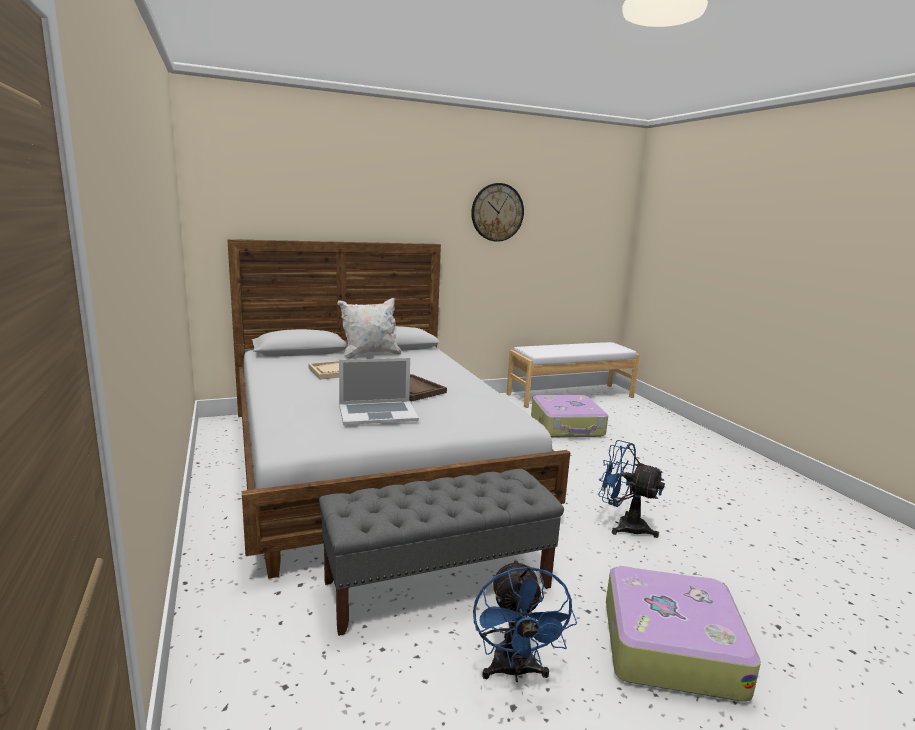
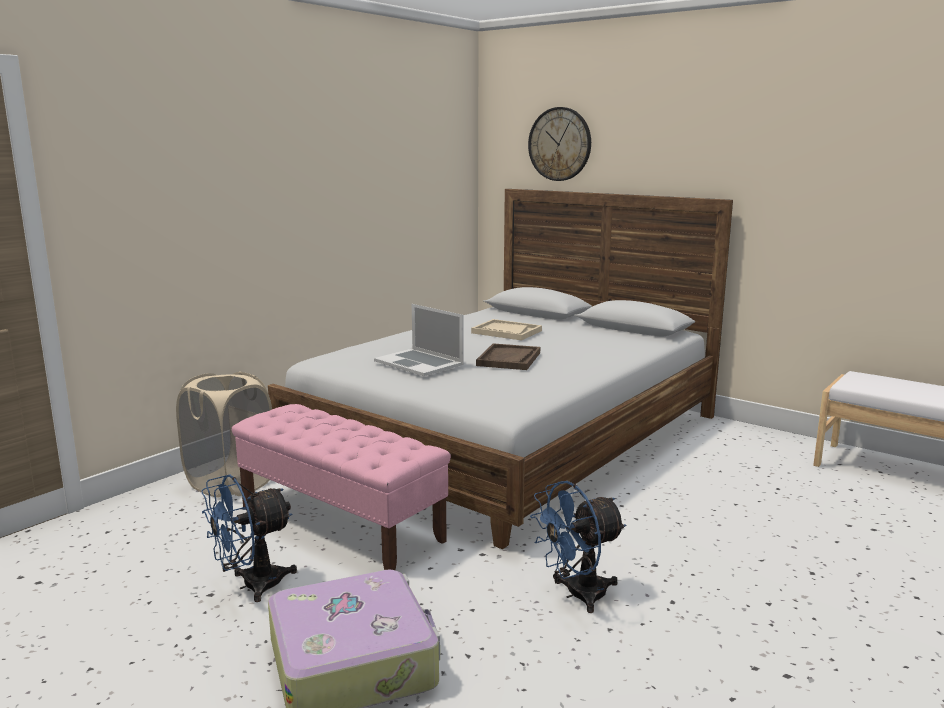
camera: 60 degrees right, 0 degrees up
grey bench [319,469,564,636] -> pink bench [232,404,451,570]
white pillow [337,298,402,359] -> none
wall clock [471,183,524,242] -> wall clock moved to [528,107,591,181]
suitcase [531,395,608,437] -> none
blue fan [598,440,665,538] -> blue fan turned 120 degrees counterclockwise [530,481,626,613]
none -> beige laundry basket [176,371,272,498]

